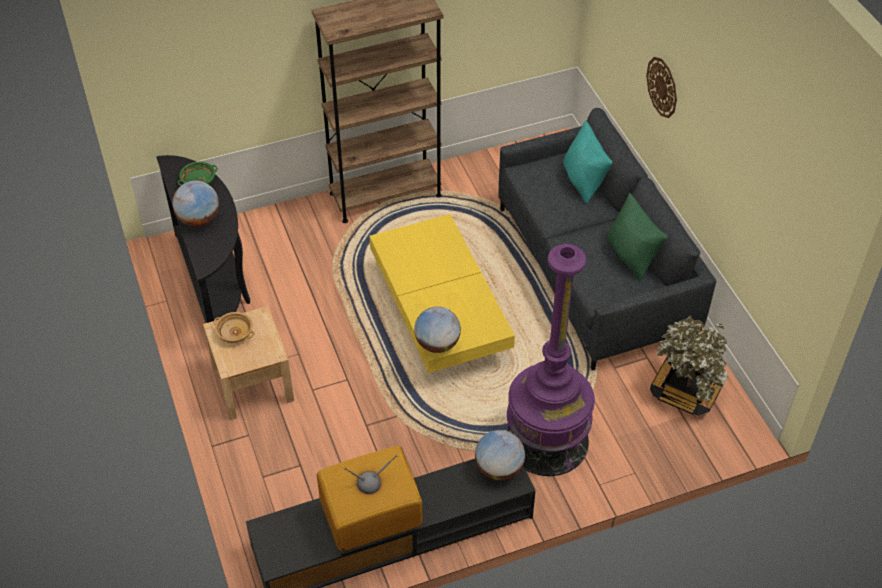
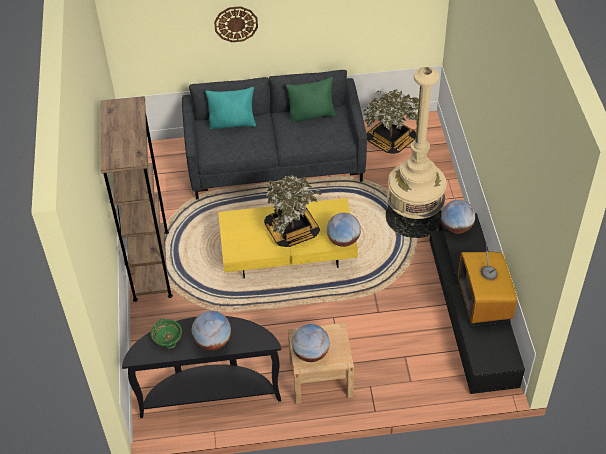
camera: 75 degrees left, 0 degrees up
beige bowl [214,312,254,343] -> globe [292,324,330,362]
purple floor lamp [506,244,595,476] -> beige floor lamp [386,67,447,238]
none -> potted plant [264,175,322,247]

